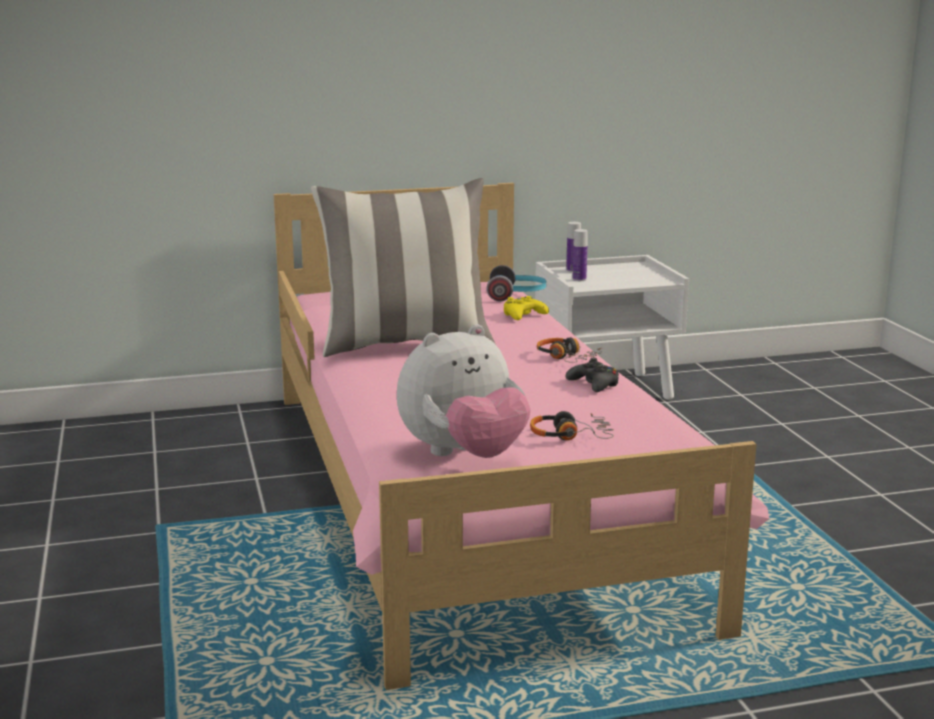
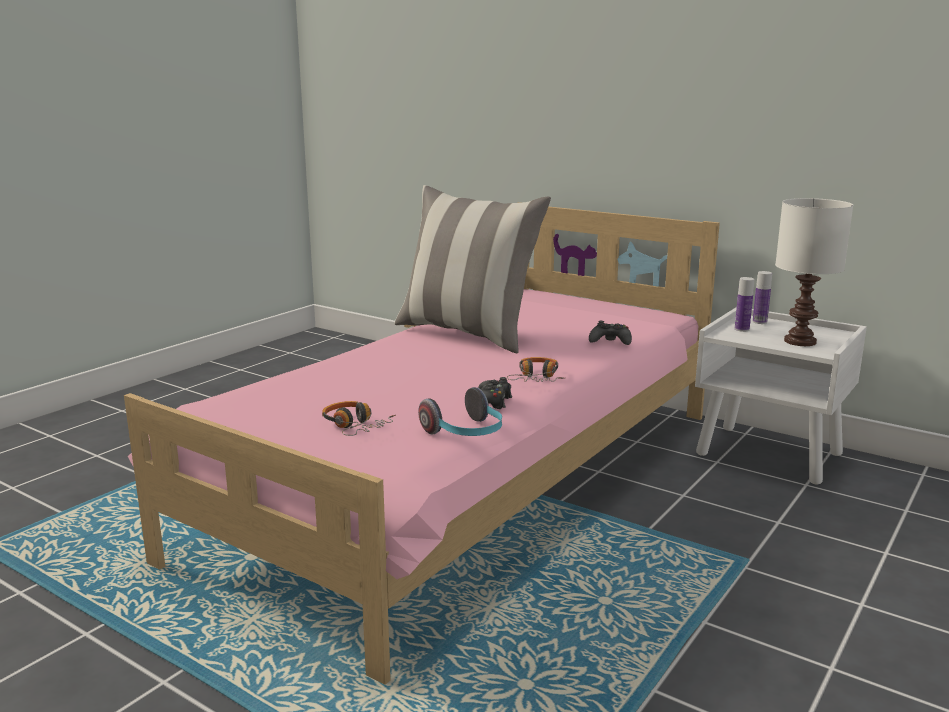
camera: 50 degrees right, 0 degrees up
plush toy [397,324,531,458] -> none
headphones [487,265,546,301] -> headphones moved to [418,387,502,436]
yellow game controller [504,296,549,320] -> black game controller [589,321,632,345]
none -> white table lamp [775,198,853,346]

